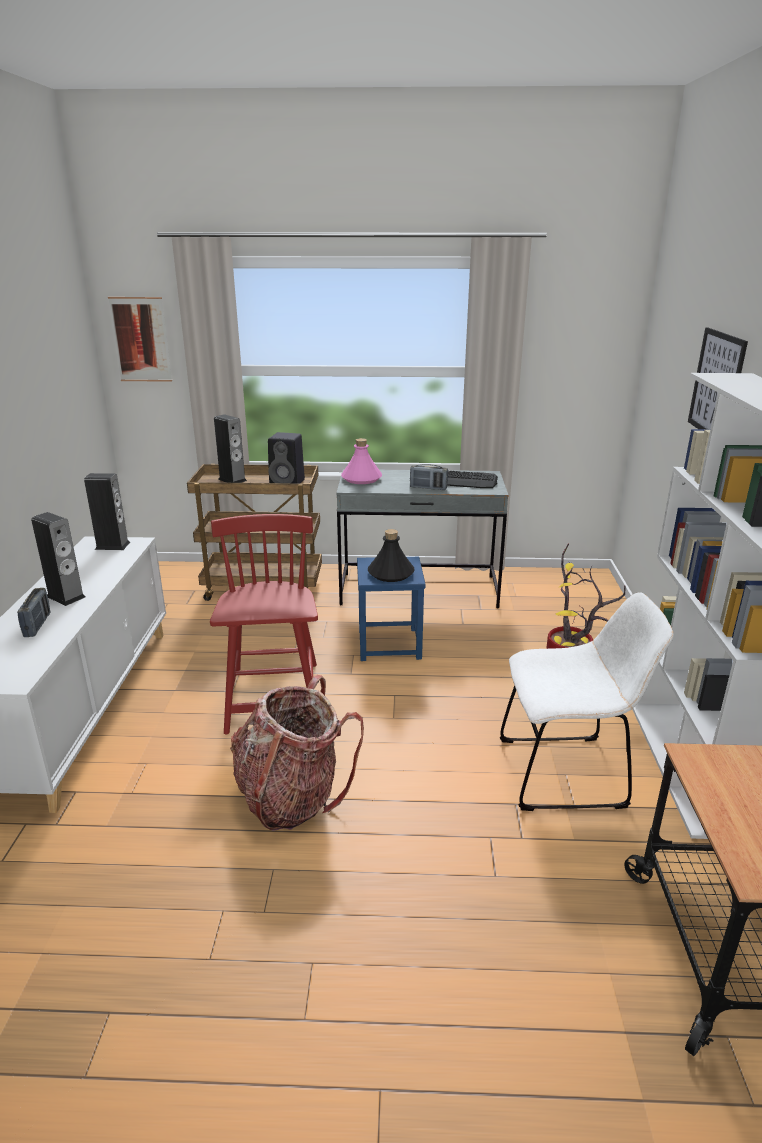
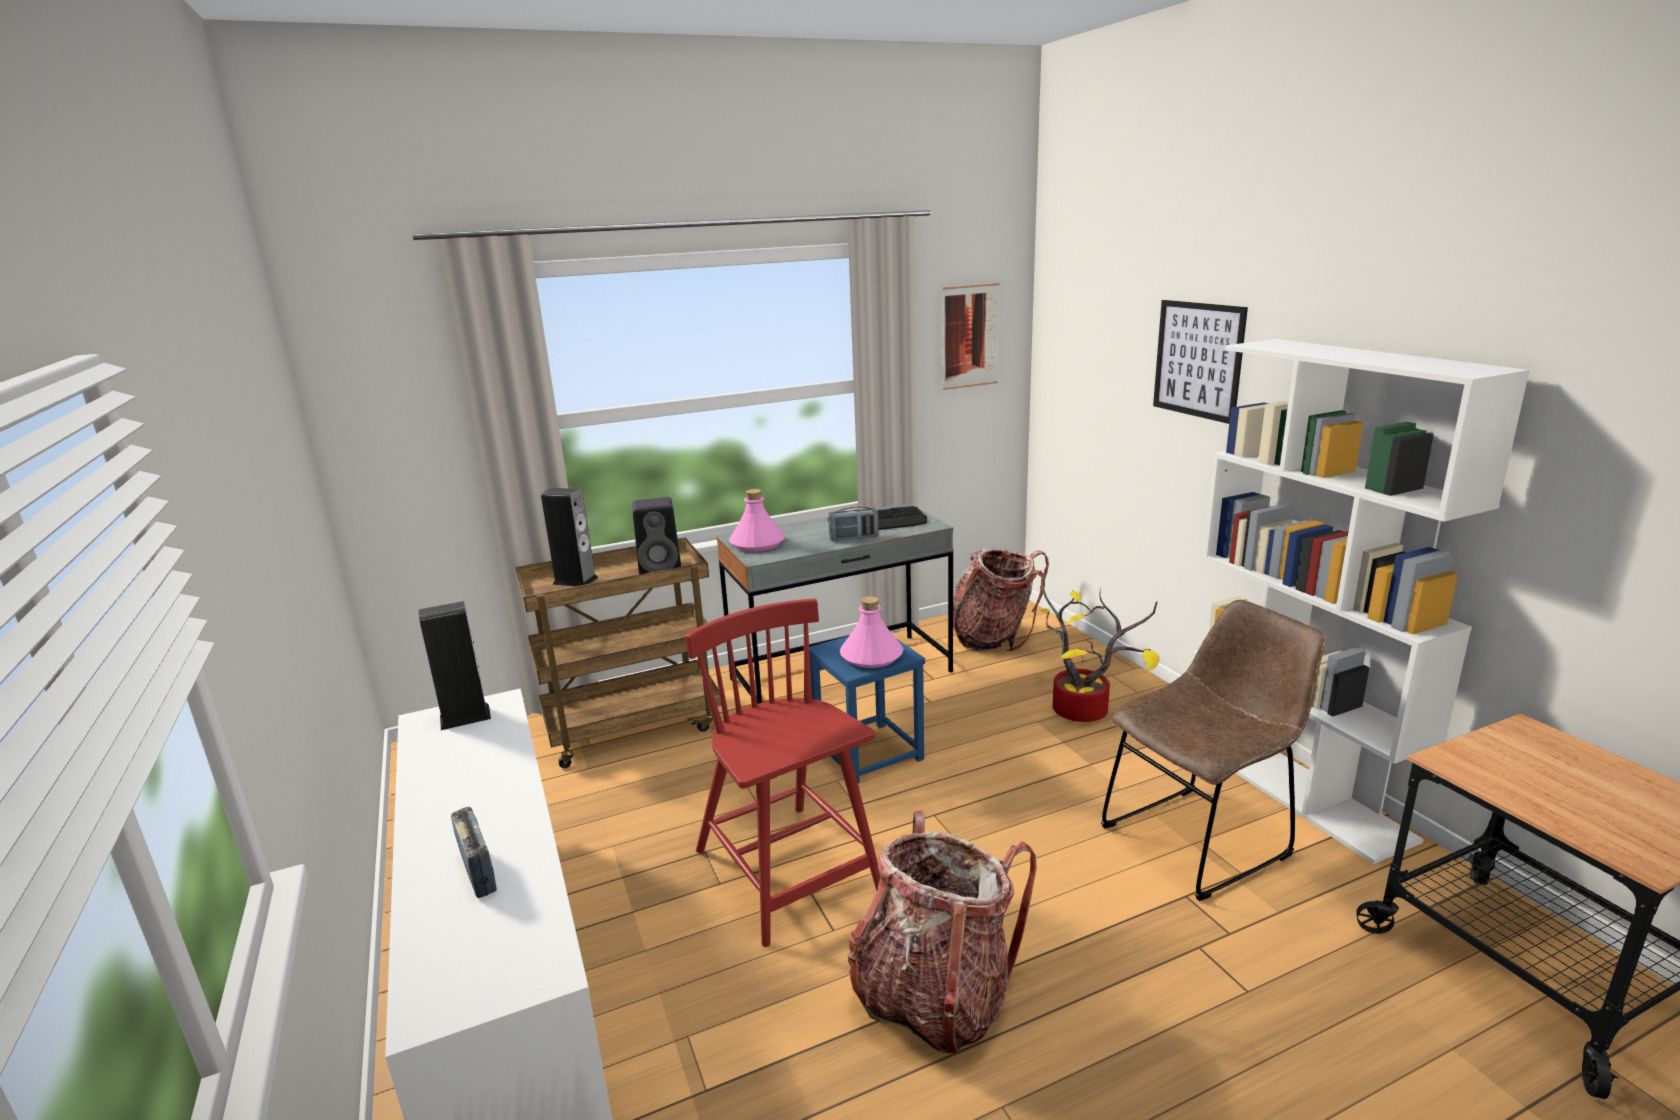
camera: 25 degrees left, 5 degrees down
speaker [31,512,86,606] -> none
picture [108,297,172,382] -> picture moved to [942,283,1000,390]
black bottle [368,529,415,582] -> pink bottle [840,596,903,668]
white chair [500,592,674,811] -> brown chair [1101,600,1326,901]
none -> backpack [953,548,1049,652]

